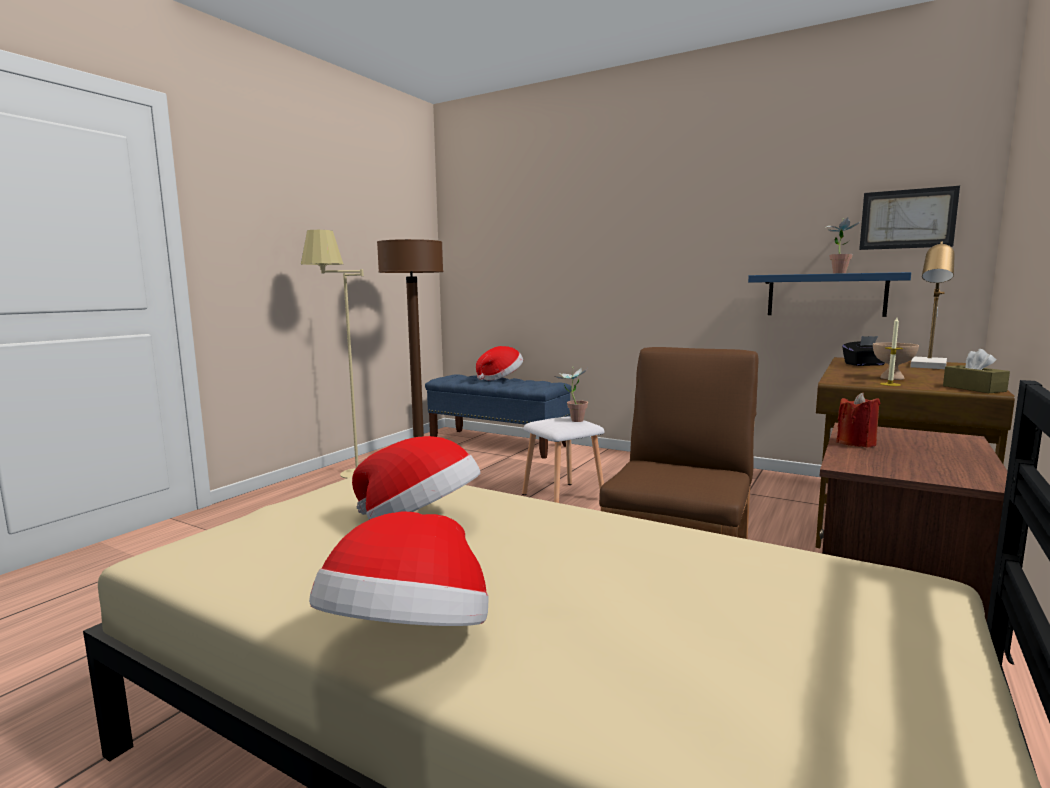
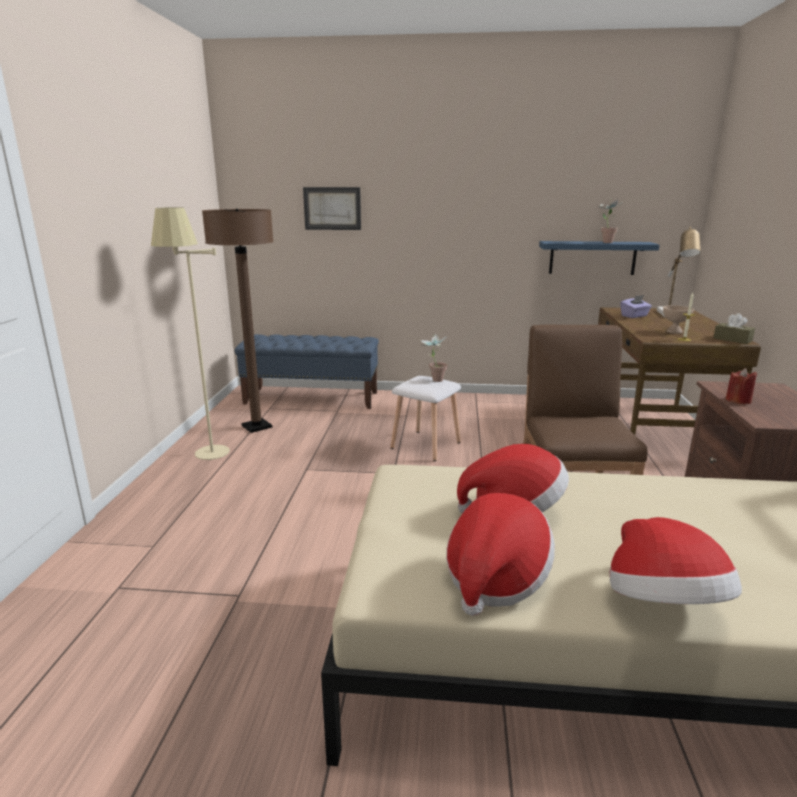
camera: 25 degrees left, 10 degrees up
hat [476,346,523,381] -> hat moved to [446,493,555,616]
black tissue box [842,336,885,366] -> purple tissue box [621,295,652,318]
picture [859,186,960,250] -> picture moved to [303,187,361,230]

